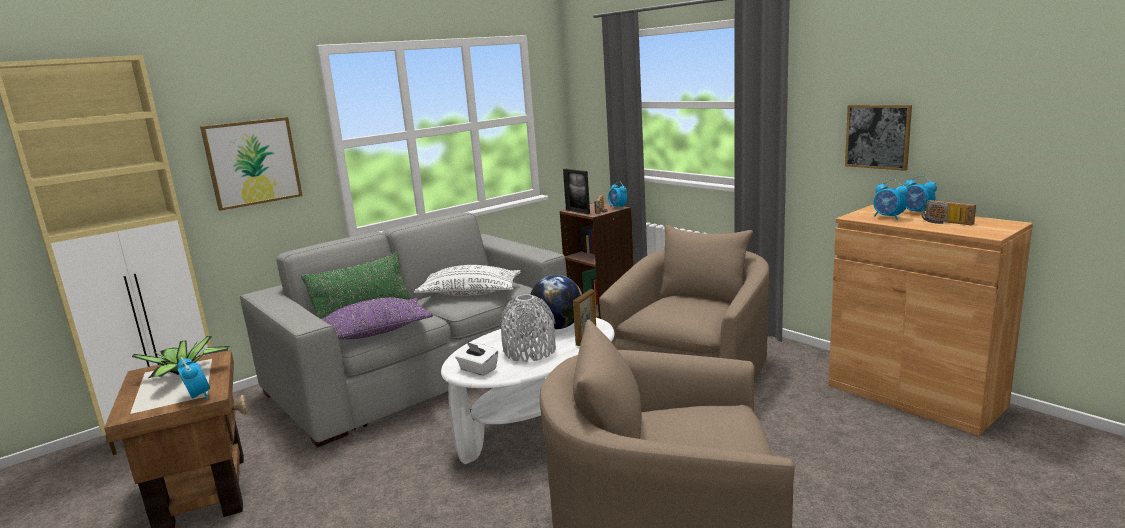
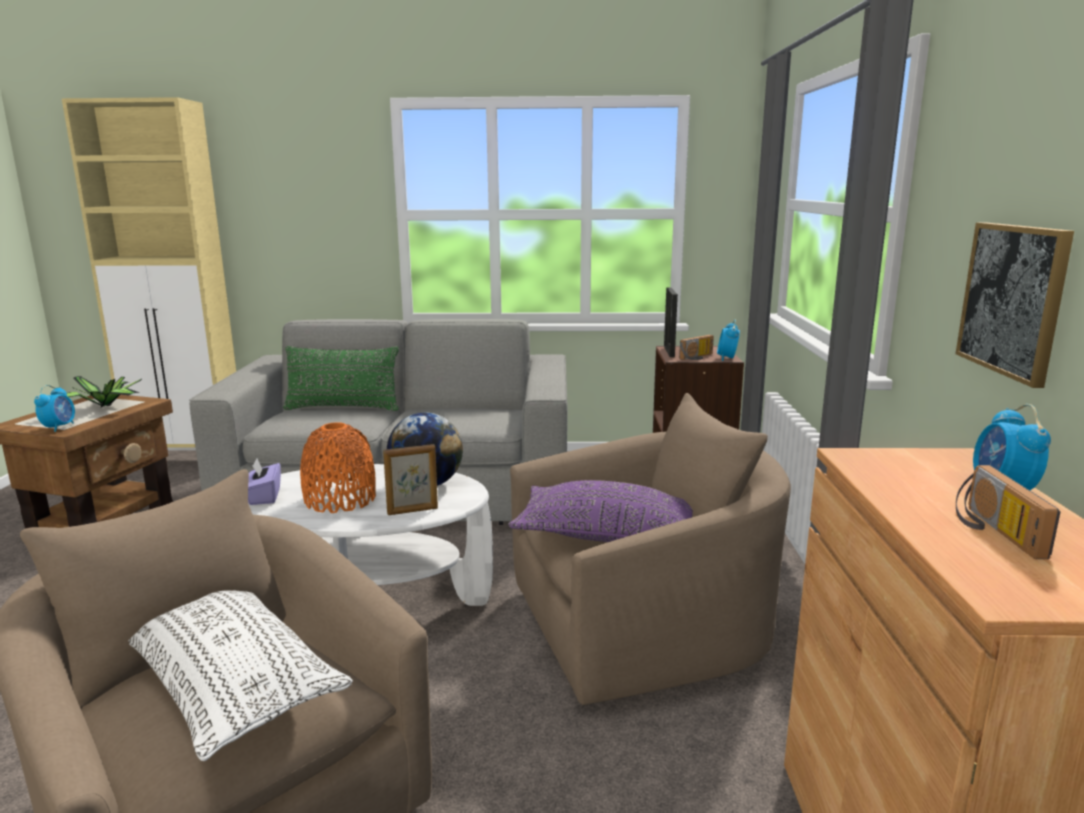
camera: 40 degrees right, 0 degrees up
picture [200,117,303,211] -> none
purple pillow [322,297,434,339] -> purple pillow moved to [508,480,693,542]
white pillow [414,265,521,296] -> white pillow moved to [128,590,353,761]
white tissue box [455,342,498,376] -> purple tissue box [248,459,281,505]
grey vase [499,294,556,362] -> orange vase [300,422,376,513]
alarm clock [873,179,908,220] -> none

